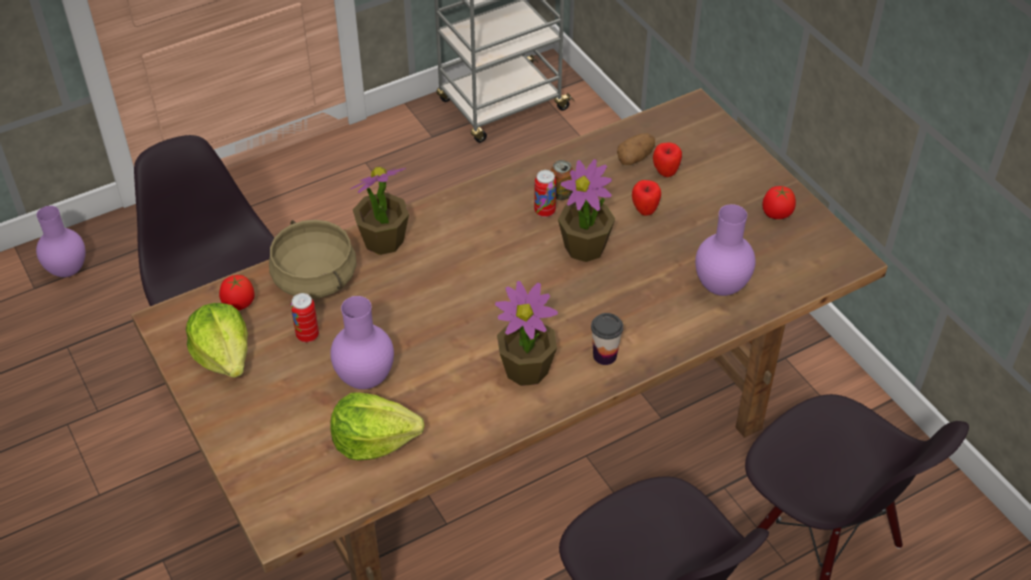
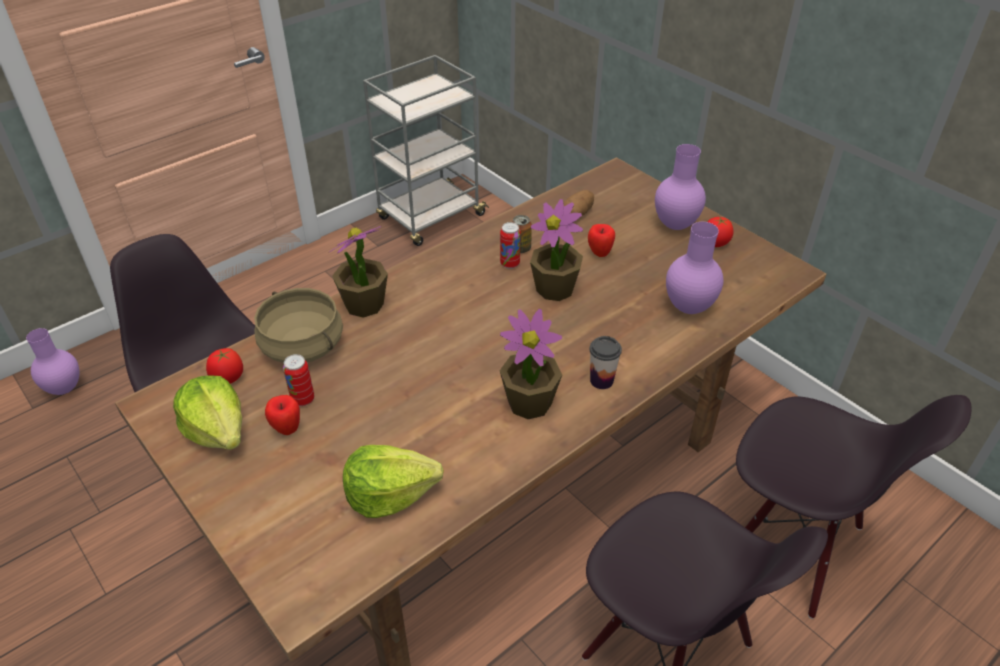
camera: 10 degrees left, 5 degrees down
purple vase [330,296,394,389] -> purple vase moved to [655,144,706,230]
apple [653,142,682,177] -> apple moved to [265,395,300,435]

